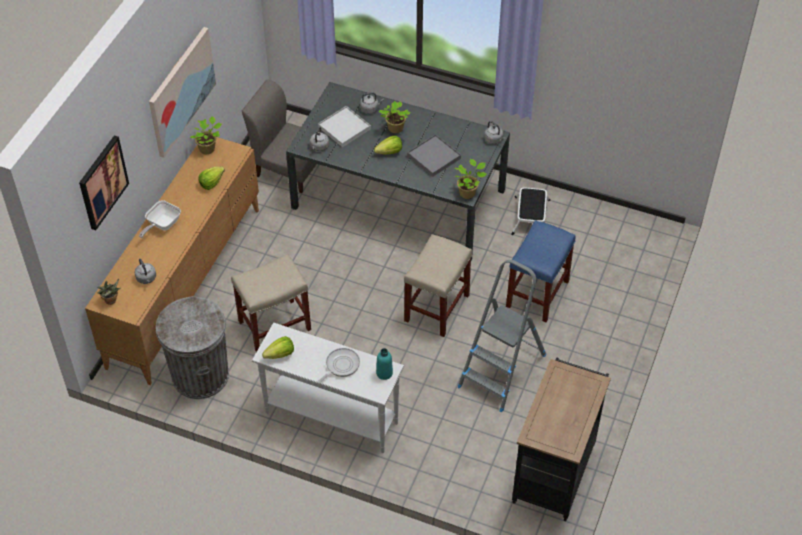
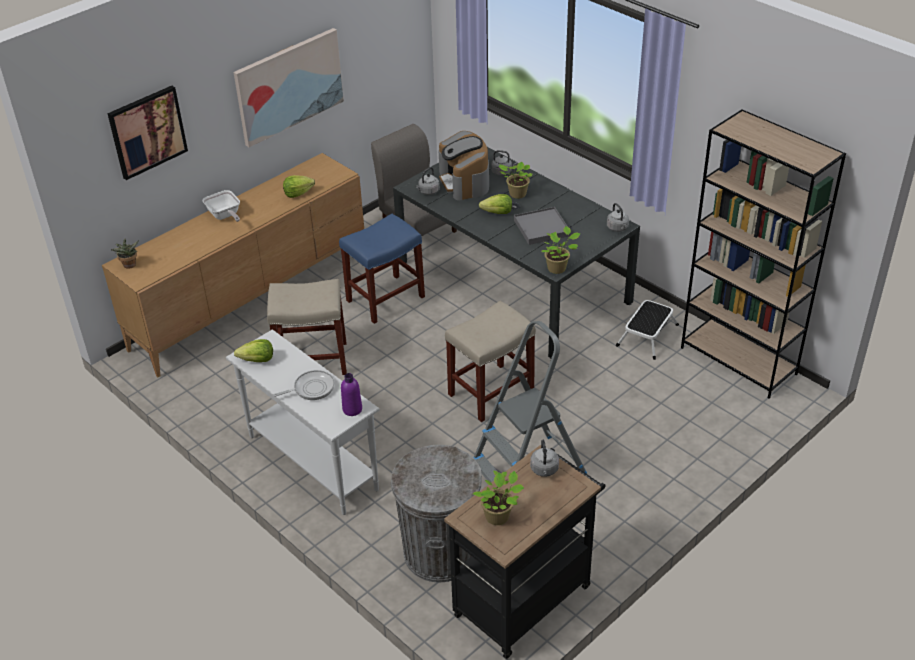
camera: 25 degrees right, 10 degrees down
grey kettle [135,259,156,284] -> grey kettle moved to [530,440,559,477]
frying pan [139,200,181,238] -> frying pan turned 90 degrees counterclockwise [202,190,240,222]
grey trash can [156,296,229,399] -> grey trash can moved to [391,445,482,582]
potted plant [190,116,222,154] -> potted plant moved to [473,470,524,525]
white tray [318,106,371,147] -> coffee machine [439,131,489,200]
turquoise bottle [376,348,393,380] -> purple bottle [341,373,362,416]
blue stool [506,220,576,322] -> blue stool moved to [339,214,425,324]
none -> beige bookcase [681,110,846,399]

